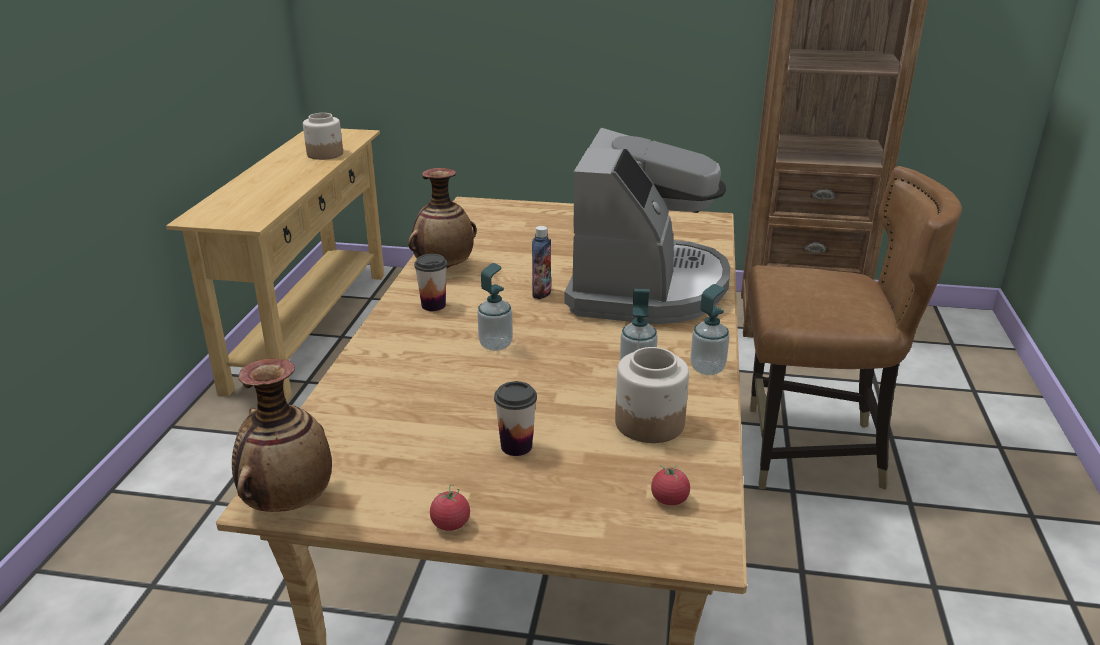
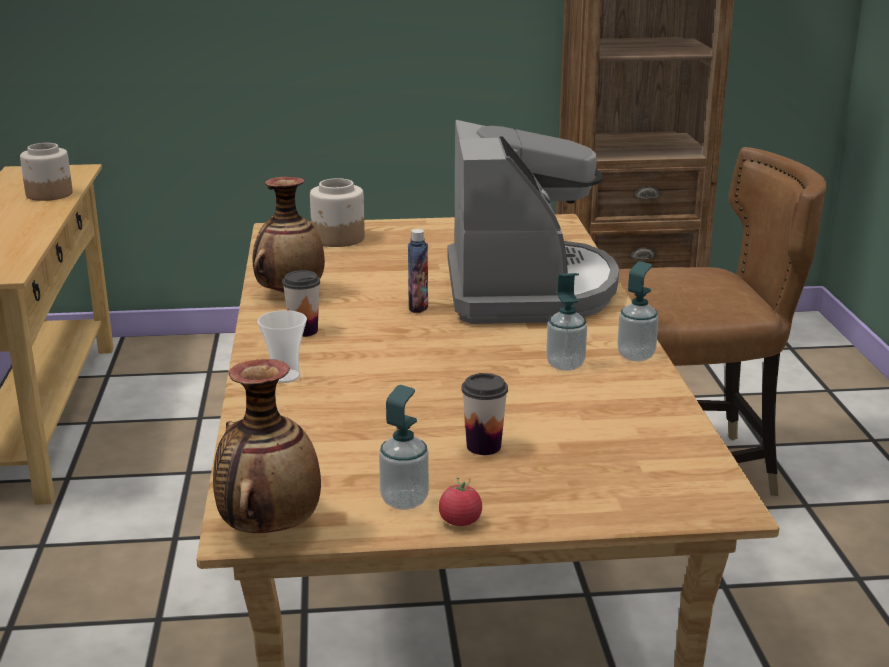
camera: 15 degrees left, 5 degrees down
soap dispenser [477,263,513,351] -> soap dispenser moved to [379,385,429,510]
jar [615,347,689,443] -> jar moved to [310,178,365,247]
tomato [651,465,690,505] -> none
none -> cup [257,310,307,383]

